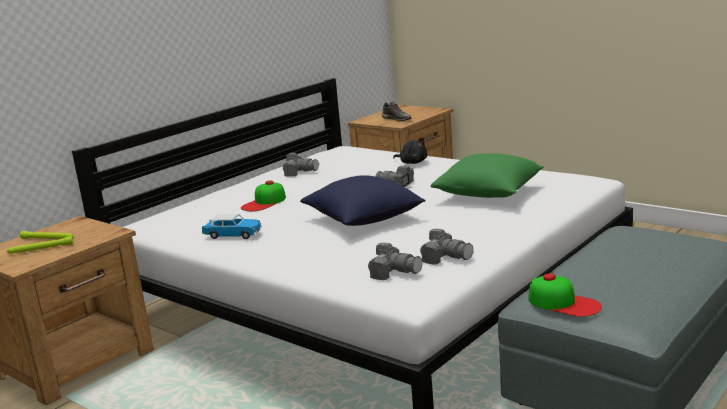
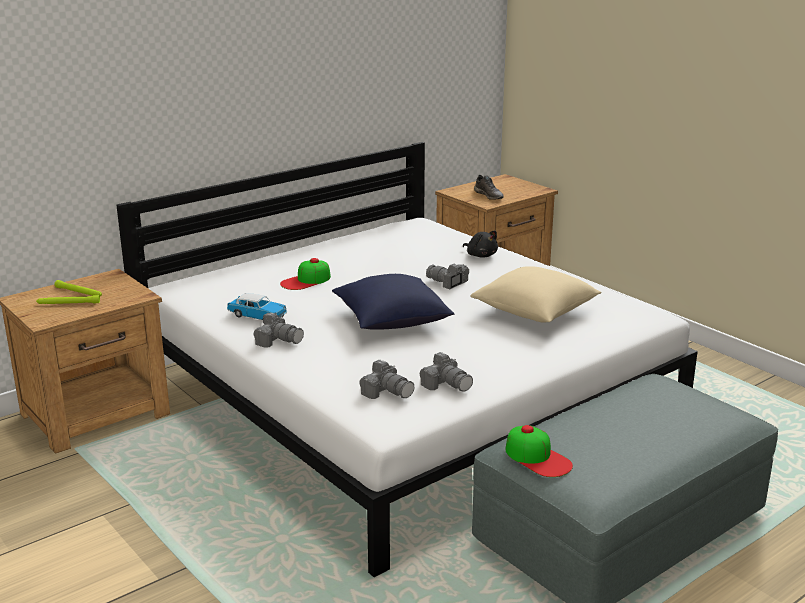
camera: 10 degrees right, 5 degrees up
camera [283,153,319,177] -> camera moved to [254,313,304,348]
green pillow [431,153,544,198] -> beige pillow [470,266,601,323]

